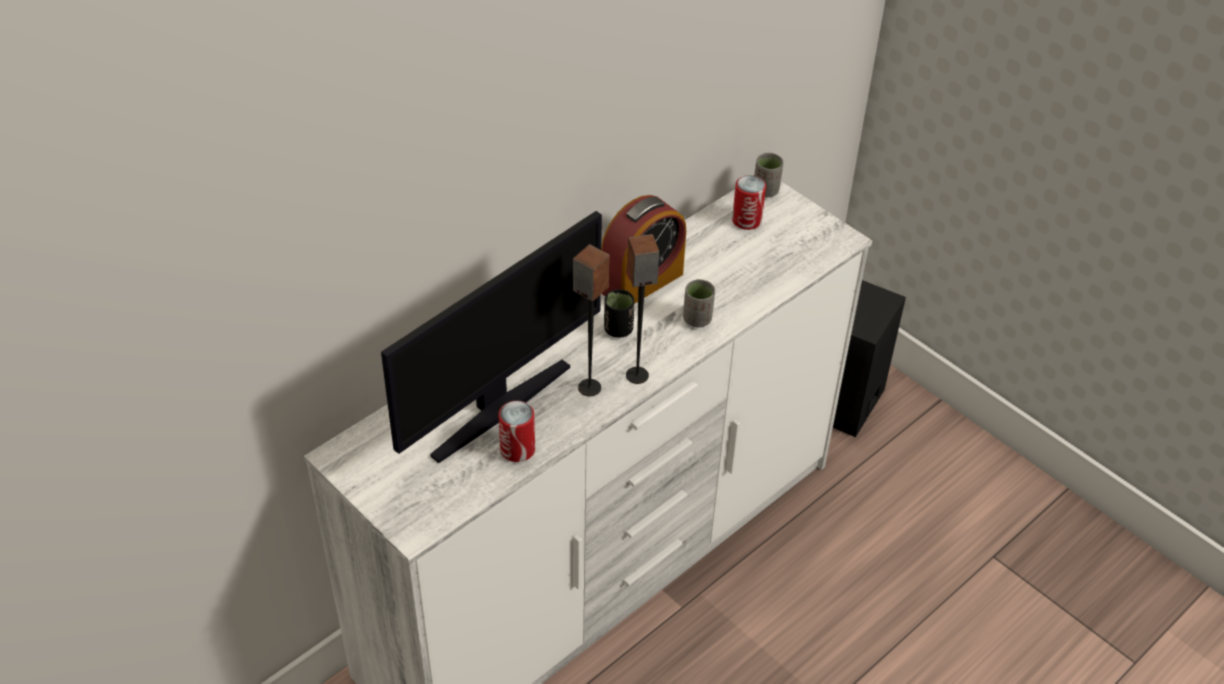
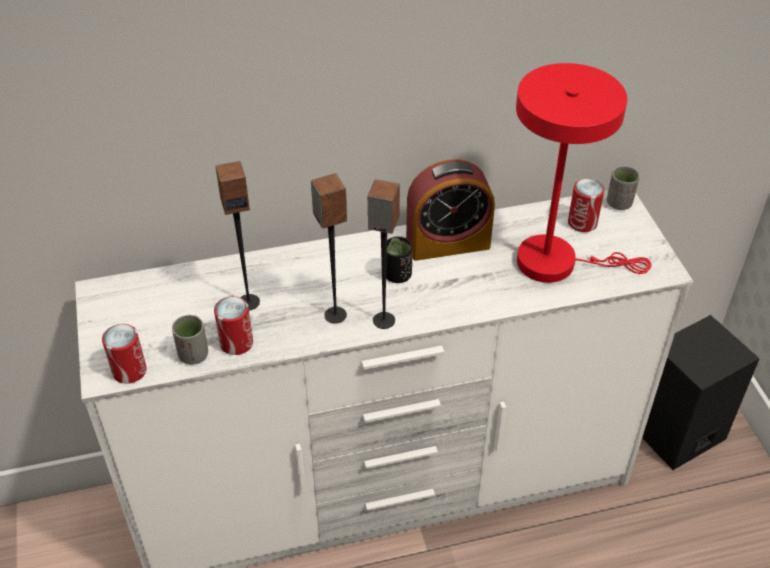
camera: 30 degrees right, 0 degrees up
monitor [381,211,602,463] -> speaker [215,161,260,310]
grey cup [683,279,715,327] -> grey cup moved to [172,315,208,365]
none -> can [102,324,147,384]
none -> red table lamp [516,63,652,283]

